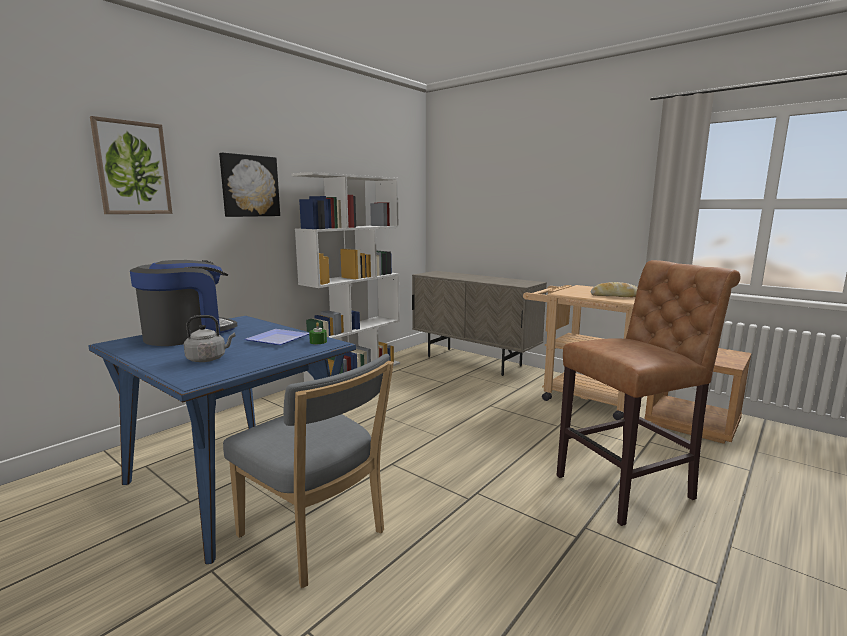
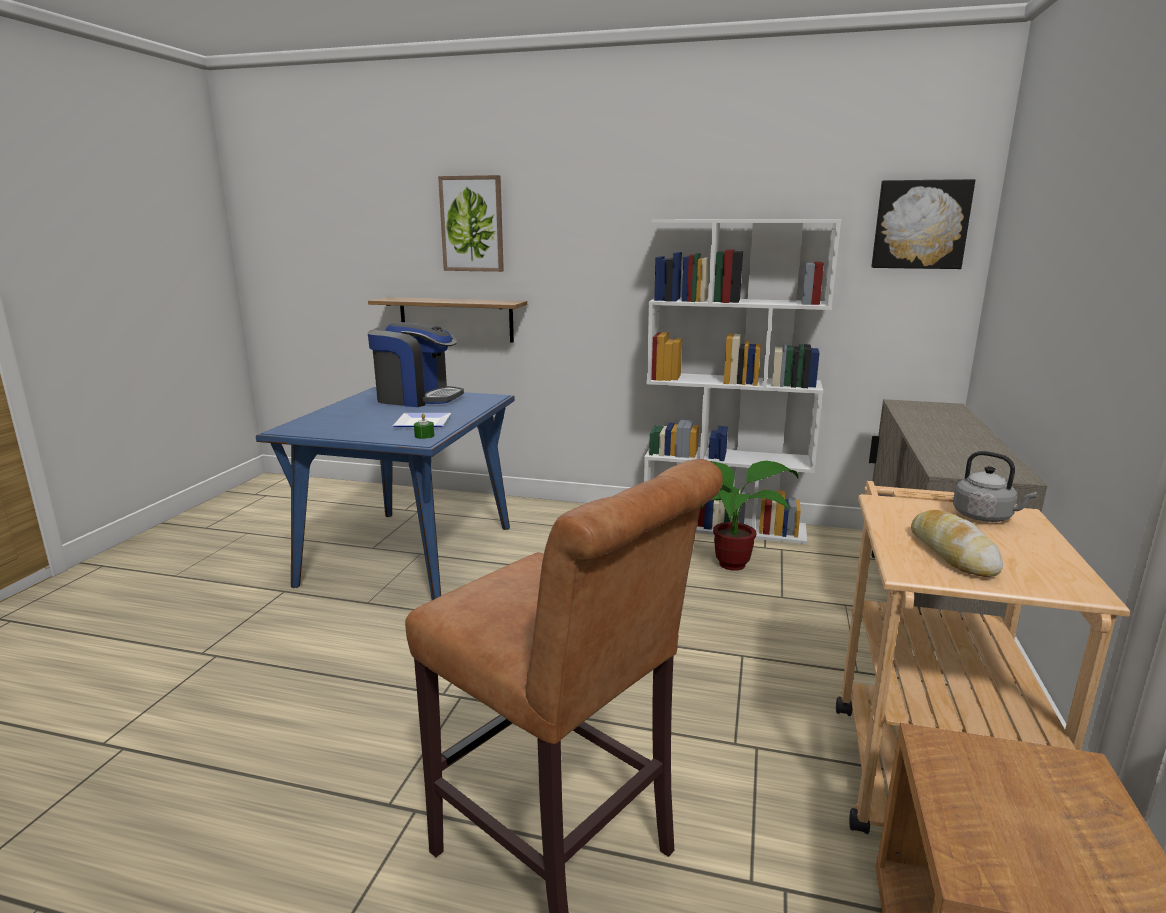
camera: 65 degrees right, 5 degrees up
grey kettle [184,315,235,362] -> grey kettle moved to [953,451,1037,522]
picture [219,153,280,217] -> picture moved to [871,179,975,269]
grey chair [223,354,394,588] -> none
none -> shelf [368,297,527,343]
none -> potted plant [701,461,798,571]

